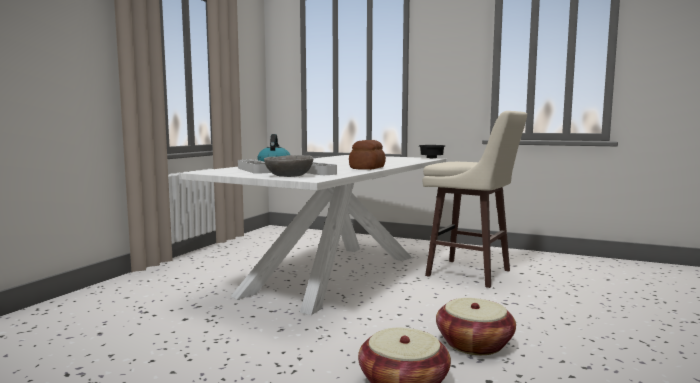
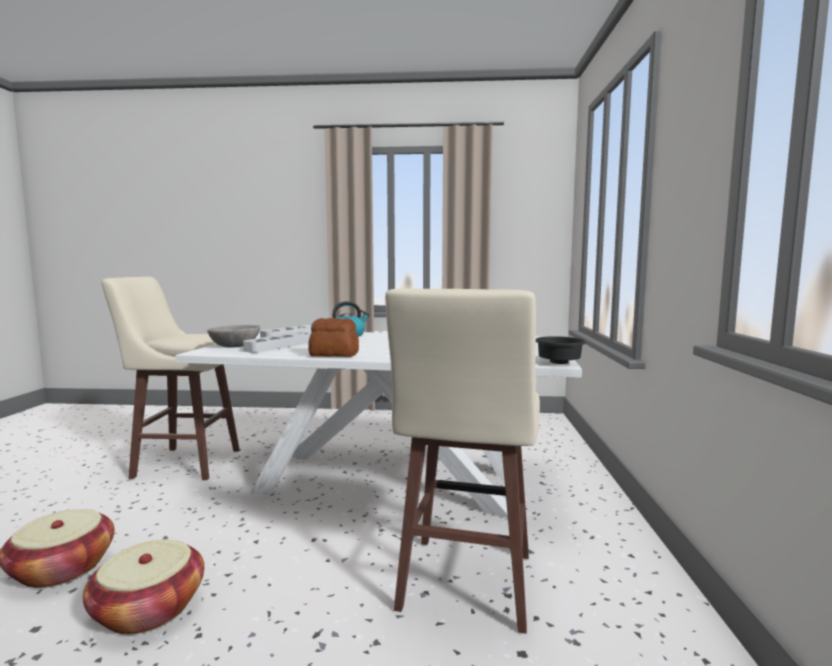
camera: 70 degrees right, 0 degrees up
none -> beige stool [101,277,240,480]

